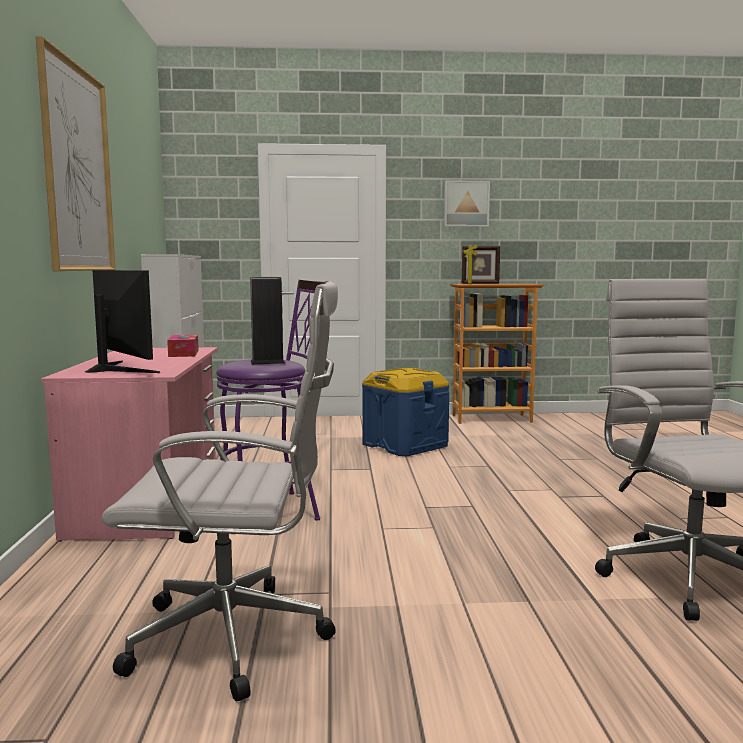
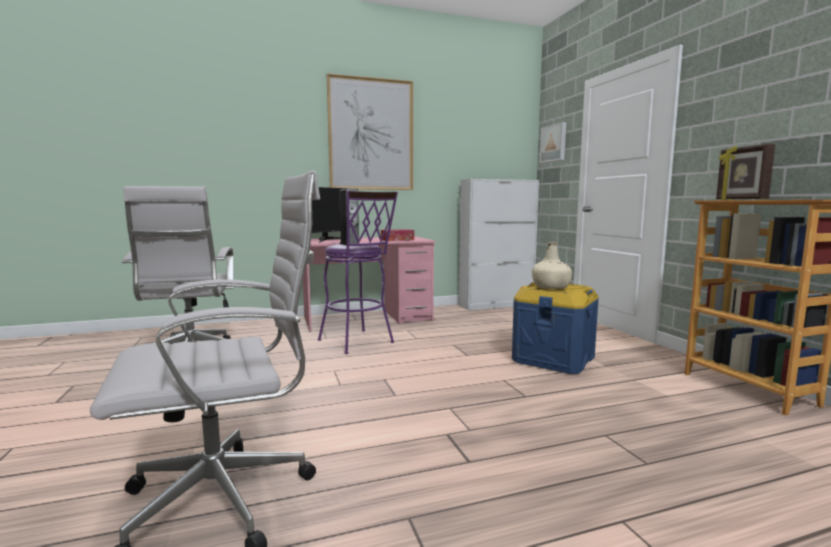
camera: 75 degrees right, 0 degrees up
picture [444,181,490,227] -> picture moved to [540,122,566,163]
none -> beige bottle [532,242,572,289]

